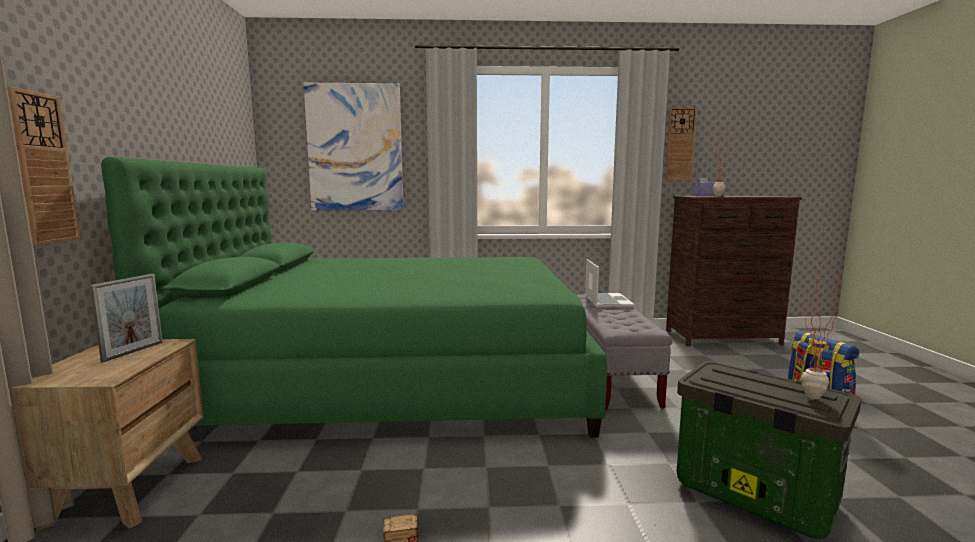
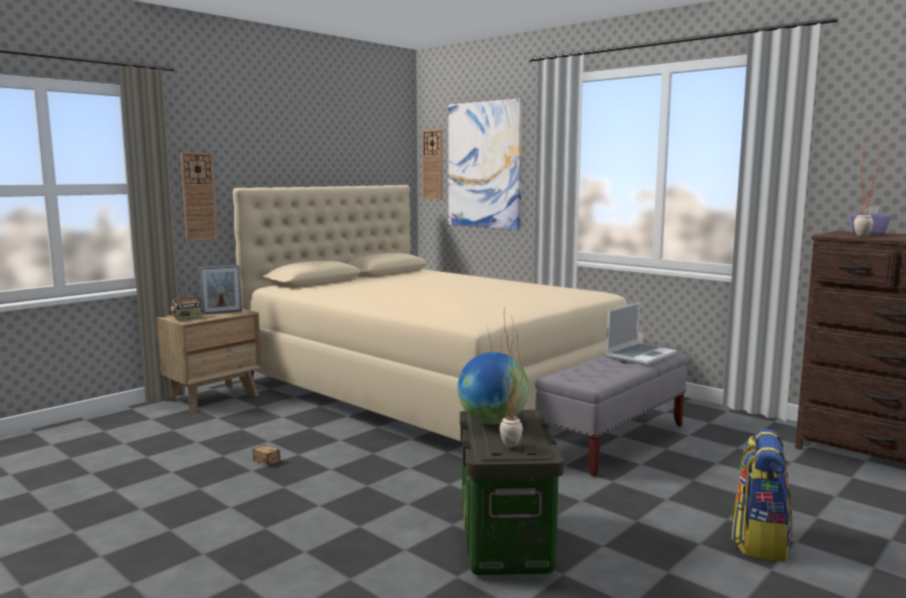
camera: 45 degrees right, 0 degrees up
green bed [101,157,607,438] -> beige bed [233,185,643,441]
wall clock [665,107,697,181] -> wall clock moved to [422,130,442,200]
none -> radio [171,289,202,320]
none -> globe [457,352,529,424]

